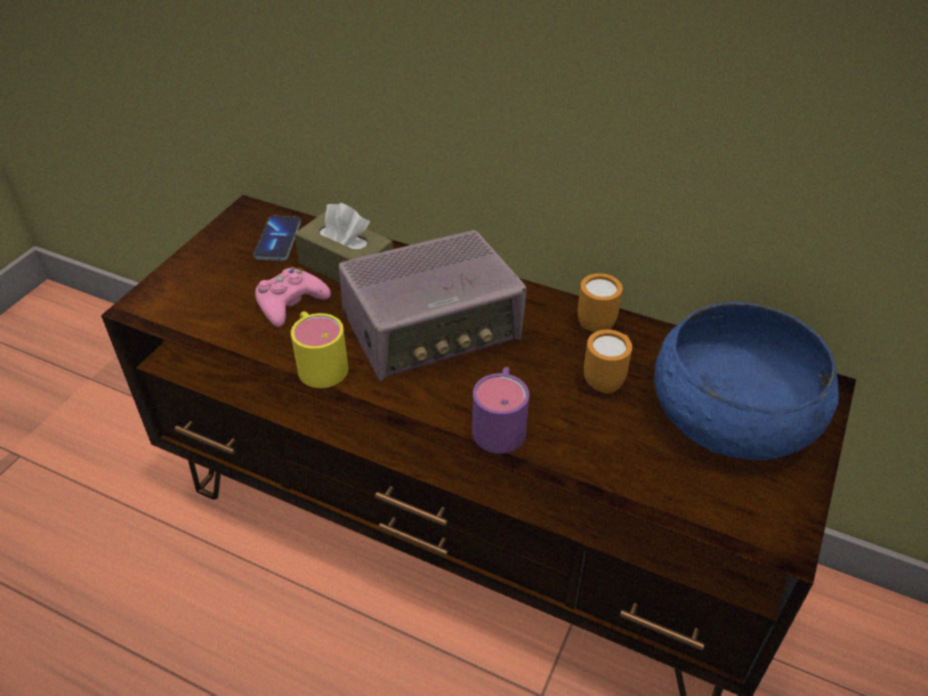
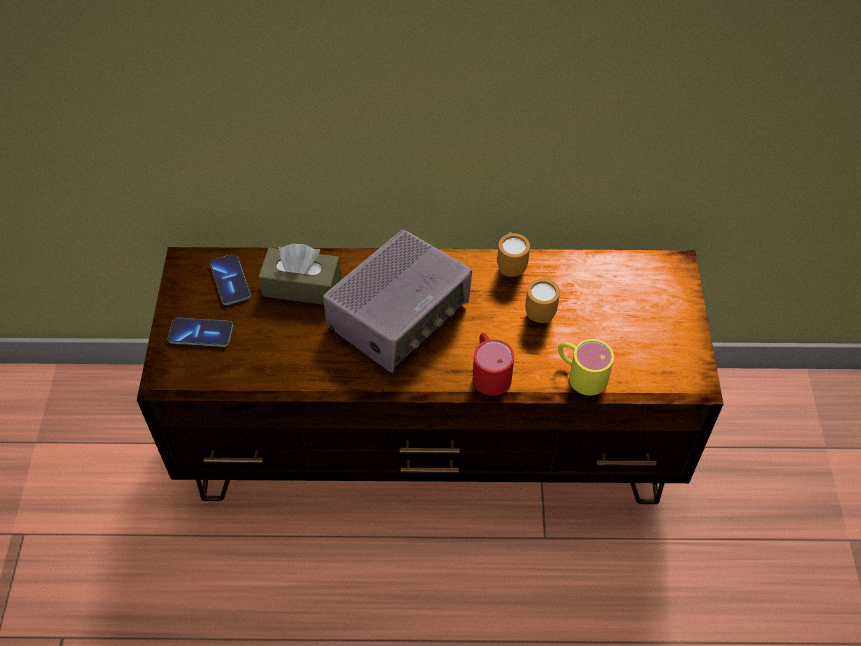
camera: 25 degrees left, 10 degrees up
pink game controller [255,267,331,327] -> none
yellow mug [291,311,348,388] -> yellow mug moved to [558,339,614,396]
purple mug [472,367,529,454] -> red mug [473,333,514,396]
blue bowl [654,302,839,460] -> none
none -> phone [168,318,233,347]

